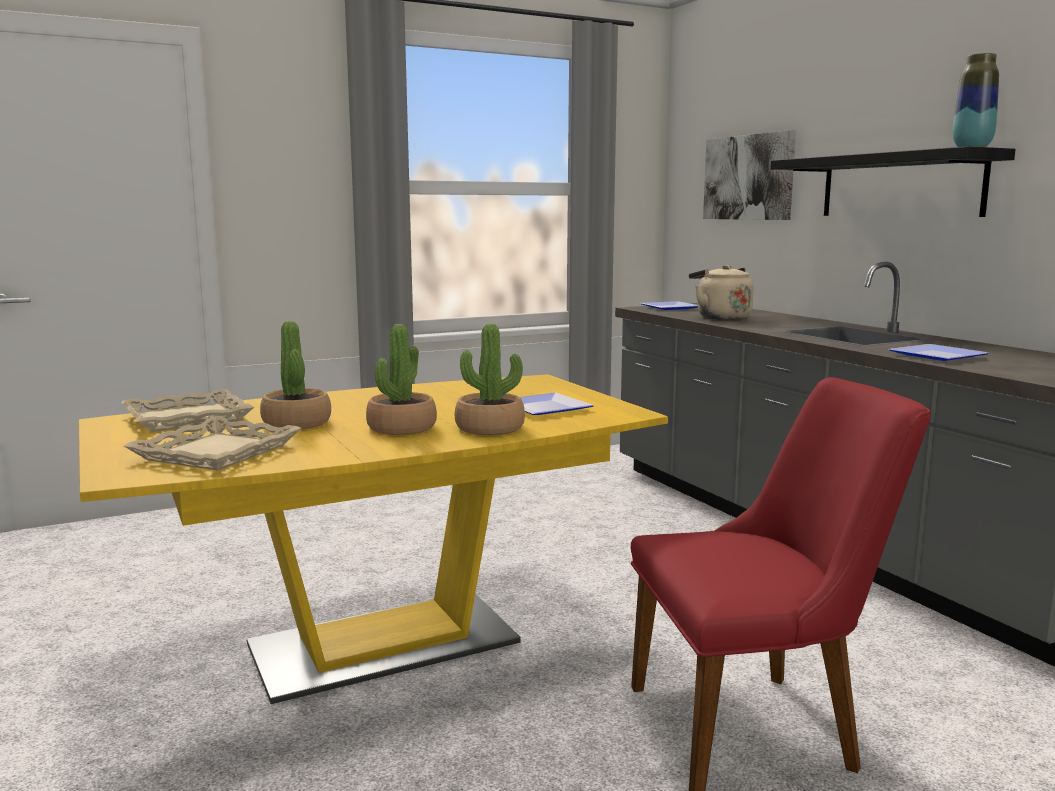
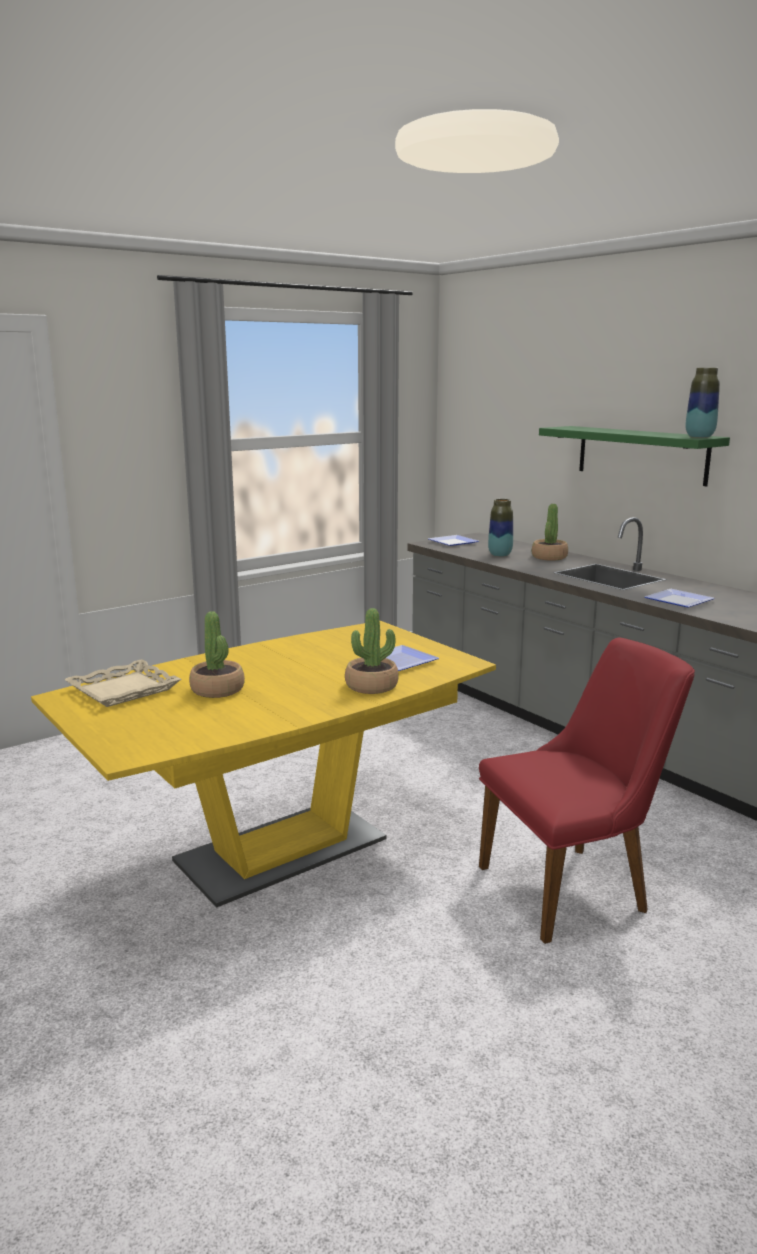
camera: 10 degrees left, 5 degrees up
beige tray [124,417,301,471] -> none
potted plant [366,324,437,435] -> potted plant moved to [532,504,568,561]
beige kettle [689,265,754,320] -> vase [488,499,513,557]
picture [703,130,796,220] -> none
black shelf [770,146,1015,217] -> green shelf [539,426,730,486]

